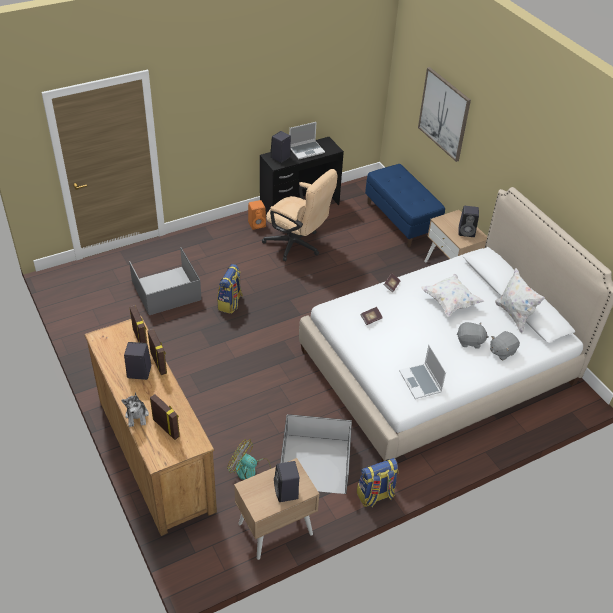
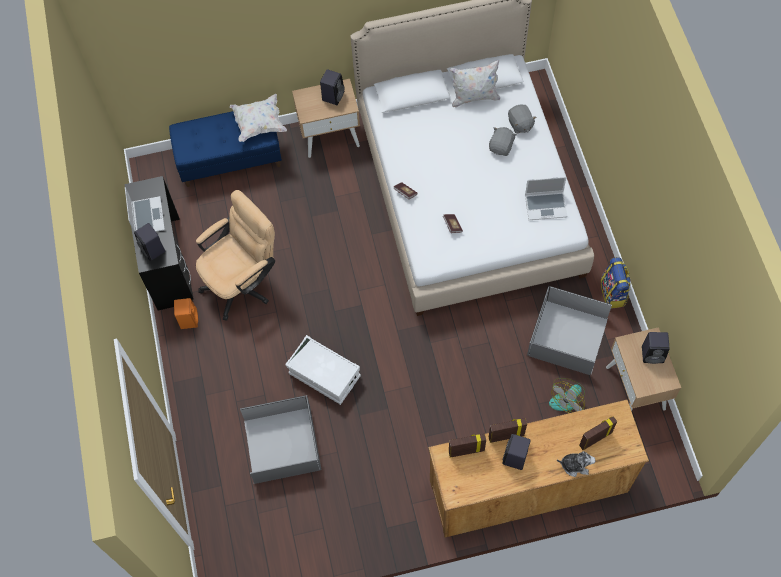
camera: 70 degrees left, 20 degrees up
backpack [217,264,243,314] -> white storage box [285,335,361,405]
picture [418,67,471,162] -> none
white pillow [421,274,485,317] -> white pillow moved to [230,94,287,142]

